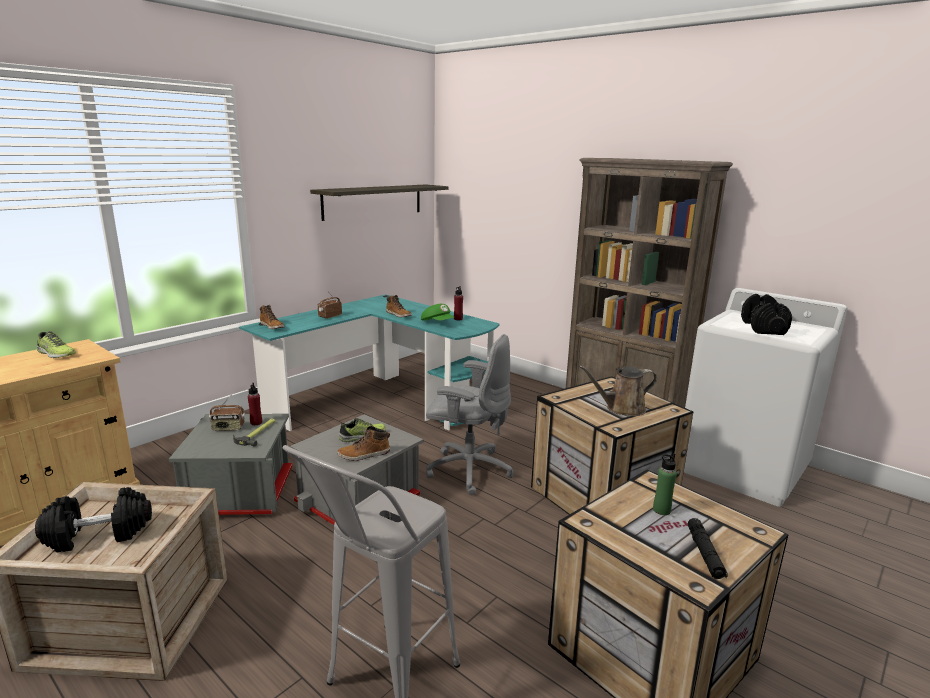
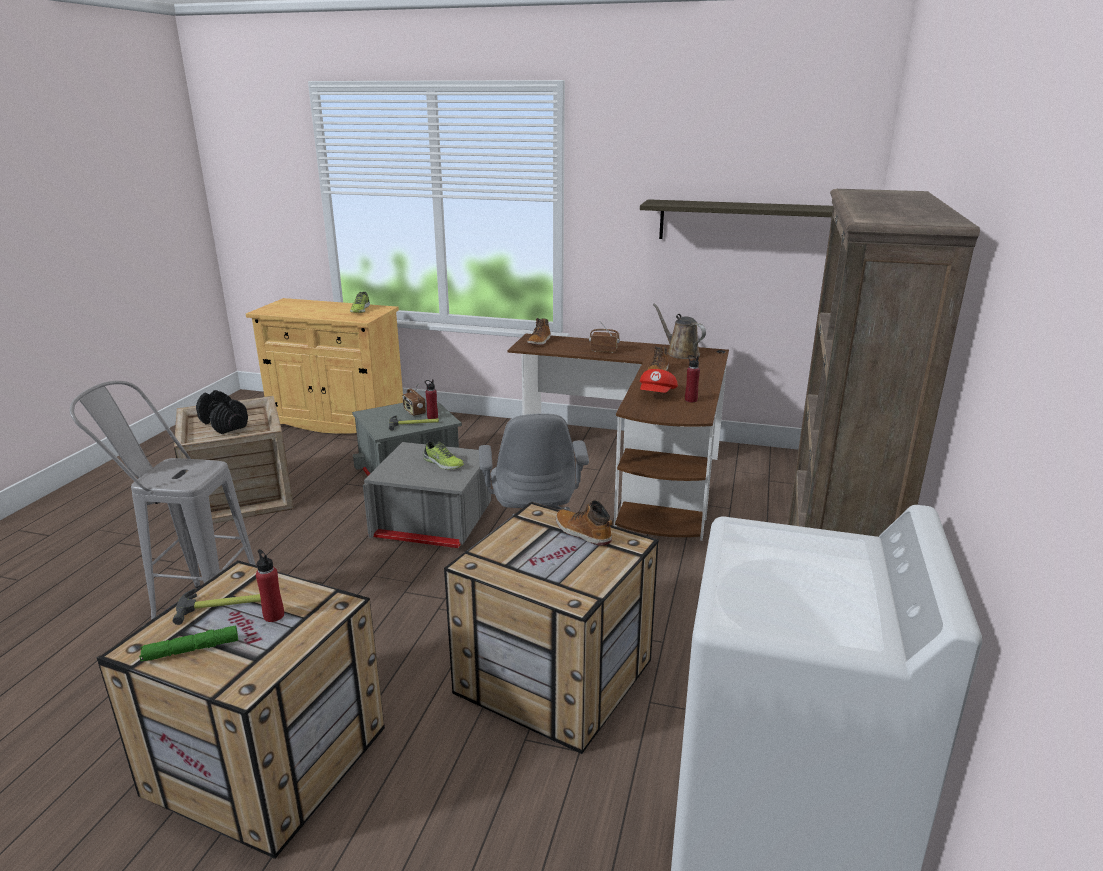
camera: 65 degrees right, 5 degrees up
turquoise desk [239,294,500,431] -> brown desk [508,334,729,541]
boot [337,426,390,461] -> boot moved to [556,500,612,546]
green cap [421,304,454,321] -> red cap [640,369,678,393]
brown watering can [579,365,658,416] -> brown watering can moved to [653,303,706,359]
green bottle [653,453,677,515] -> red bottle [256,549,284,622]
black flashlight [688,518,728,579] -> green flashlight [139,625,238,661]
black dumbbell [741,294,792,335] -> none
none -> hammer [173,589,261,625]

